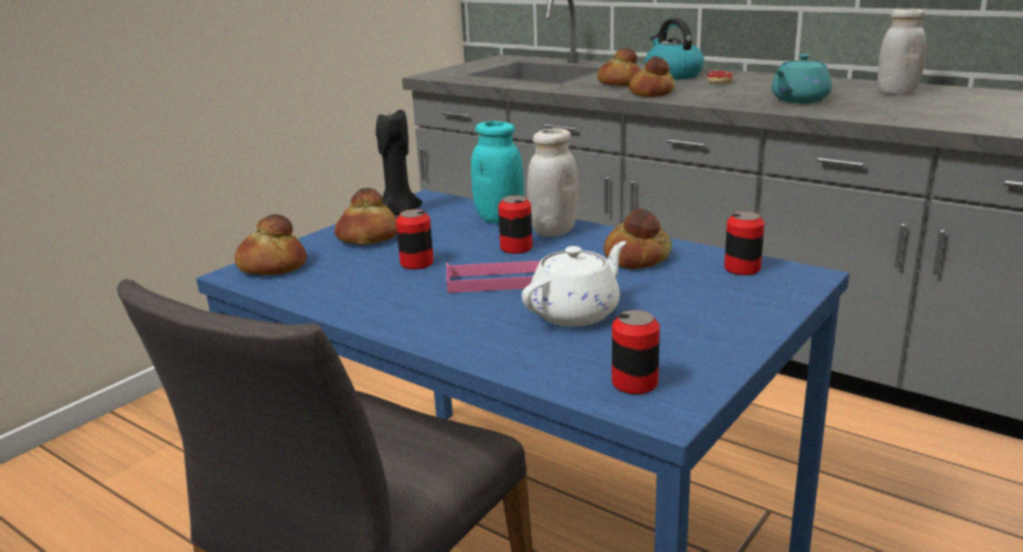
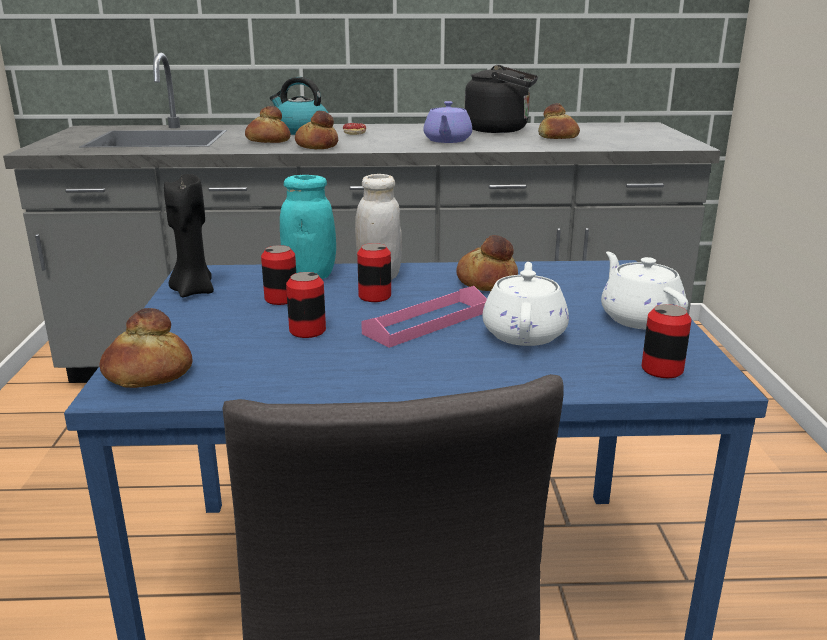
camera: 40 degrees left, 0 degrees up
bread [334,188,397,245] -> bread moved to [538,103,580,139]
can [724,211,764,275] -> can moved to [261,245,296,305]
turquoise teapot [772,54,832,103] -> purple teapot [423,101,472,143]
white jar [878,9,926,95] -> black kettle [465,65,538,133]
none -> white teapot [601,251,688,330]

